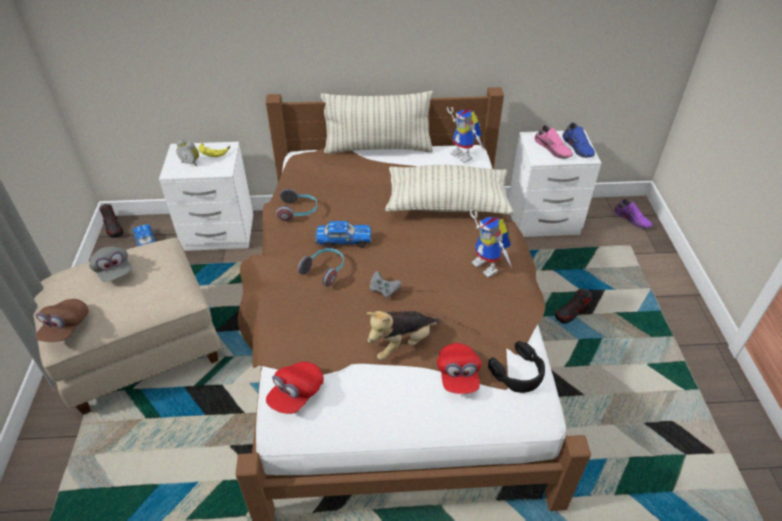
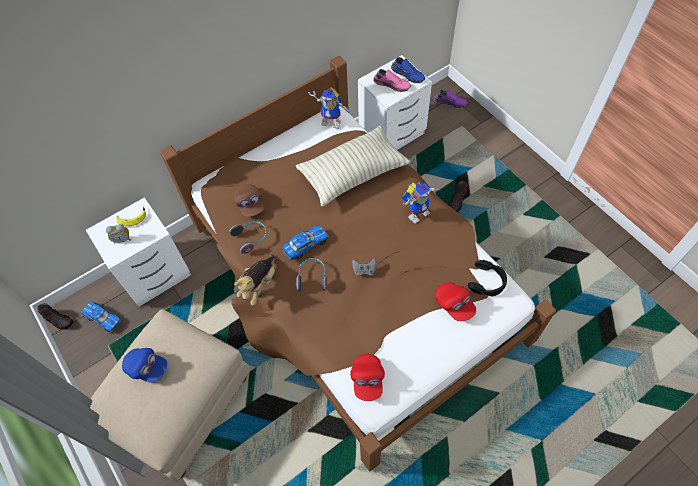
camera: 30 degrees left, 15 degrees up
brown cap [36,299,89,342] -> brown cap moved to [234,184,265,217]
grey cap [89,247,132,282] -> blue cap [122,348,167,383]
pillow [321,91,433,154] -> none
plush toy [366,311,439,360] -> plush toy moved to [234,254,275,306]
toy robot [470,210,512,277] -> toy robot turned 60 degrees counterclockwise [402,182,439,223]

